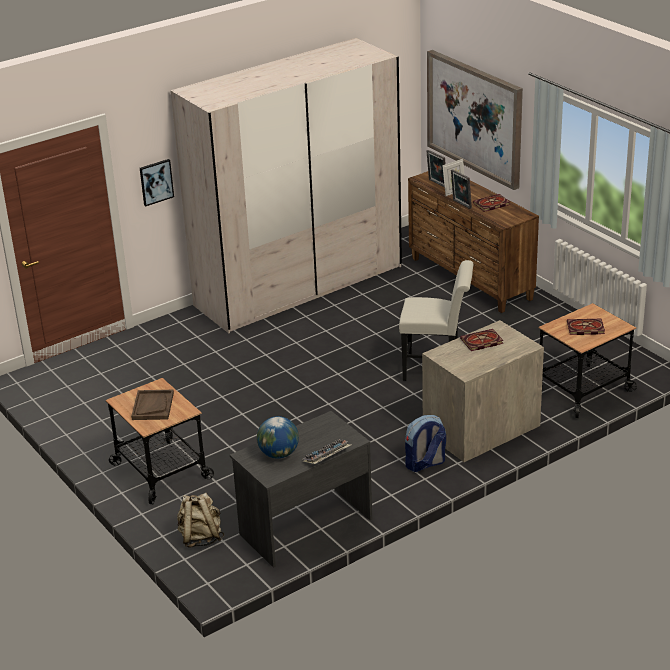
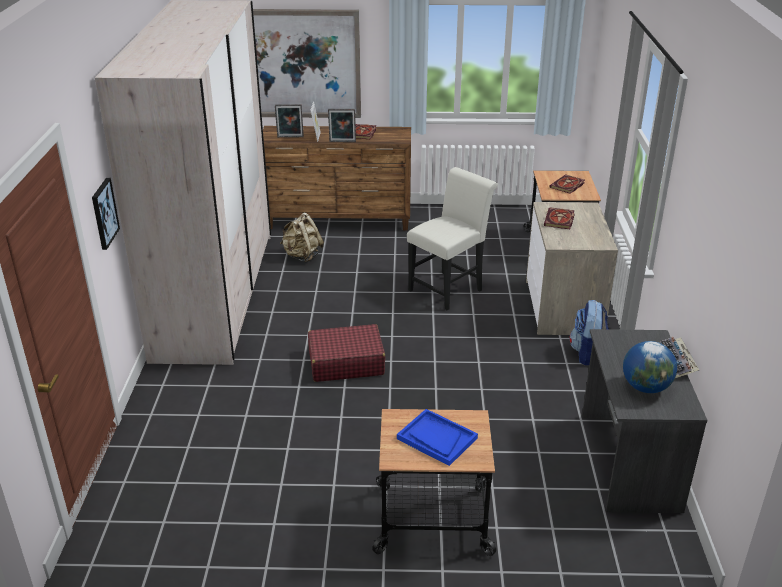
camera: 55 degrees left, 0 degrees up
brown tray [131,390,174,420] -> blue tray [397,409,478,466]
beige backpack [177,493,224,548] -> beige backpack moved to [280,212,324,262]
none -> red suitcase [308,324,385,382]

